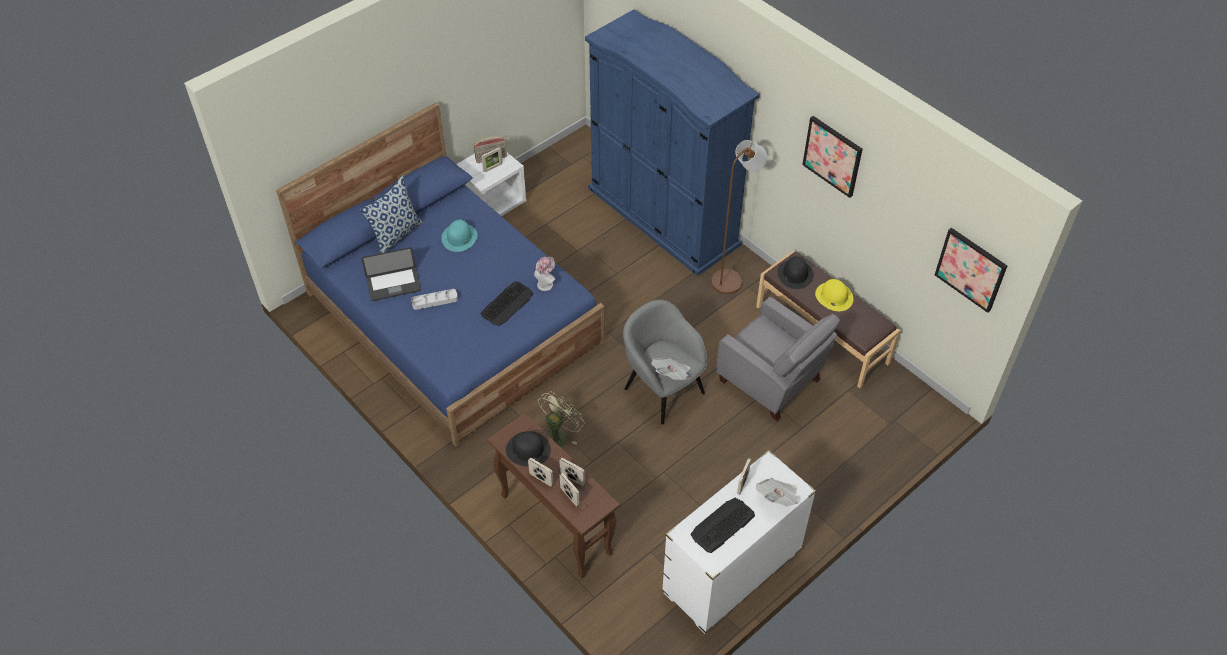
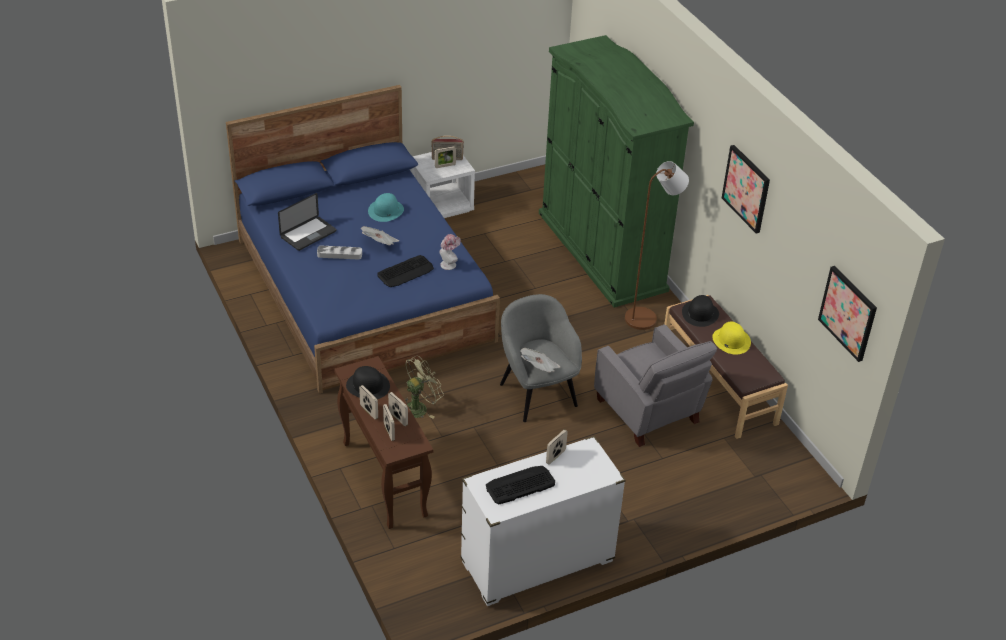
camera: 15 degrees right, 10 degrees down
pillow [359,176,423,253] -> none
laptop [361,247,421,301] -> laptop turned 45 degrees counterclockwise [278,193,337,251]
blue wardrobe [585,9,760,276] -> green wardrobe [539,35,694,308]
newspaper [756,478,799,506] -> newspaper moved to [361,226,399,245]

